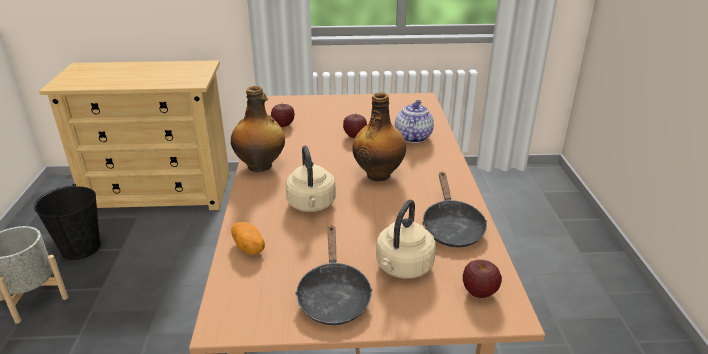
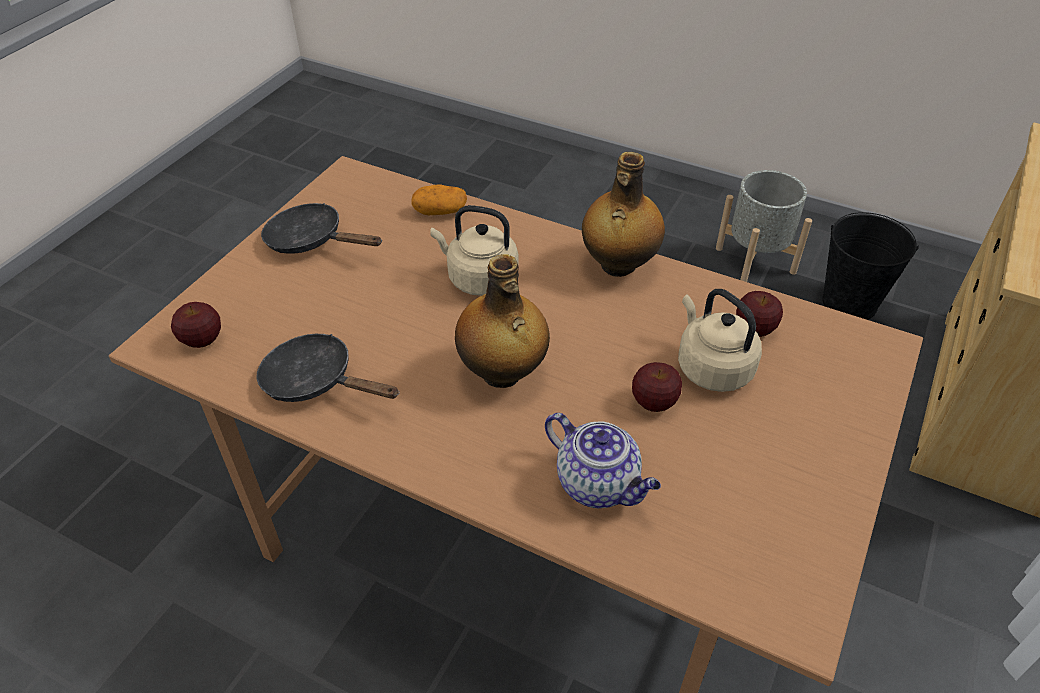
camera: 120 degrees right, 15 degrees up
beige kettle [376,199,436,278] -> beige kettle moved to [678,289,762,392]

